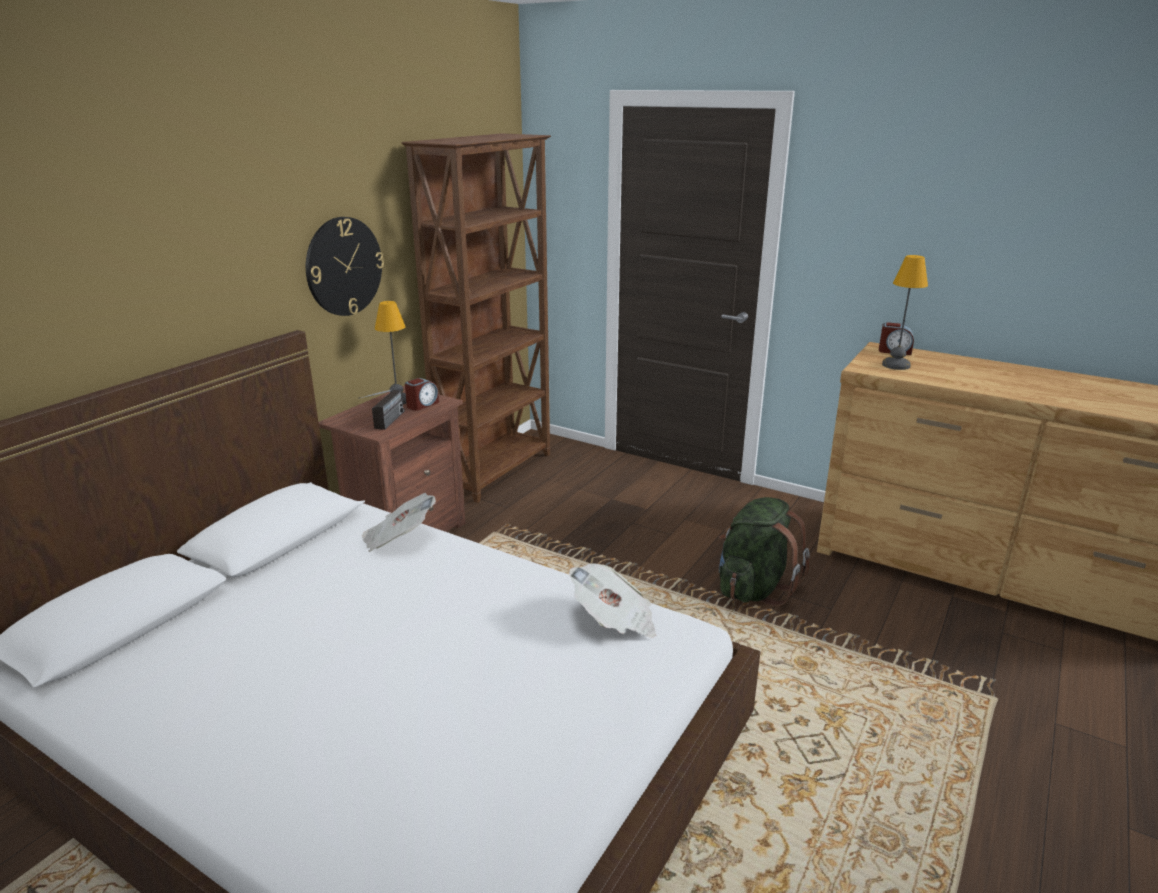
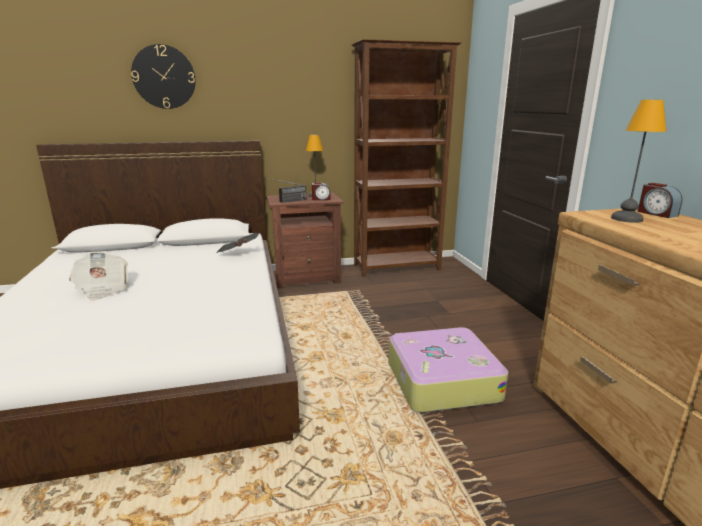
camera: 45 degrees right, 5 degrees down
wall clock [306,217,384,316] -> wall clock moved to [131,44,196,109]
newspaper [569,563,656,638] -> newspaper moved to [69,252,128,300]
green backpack [719,497,810,606] -> suitcase [388,327,508,413]

